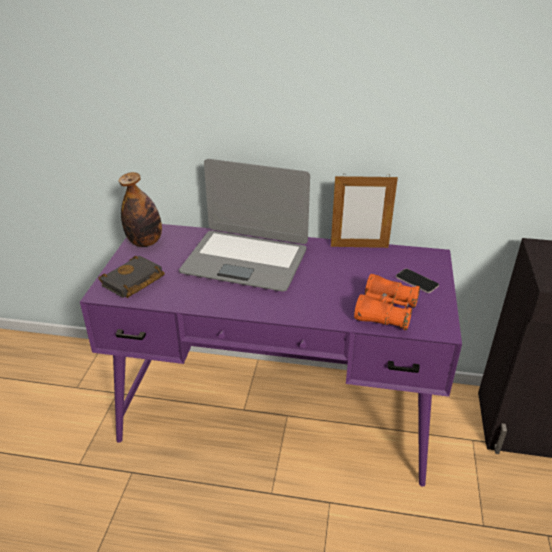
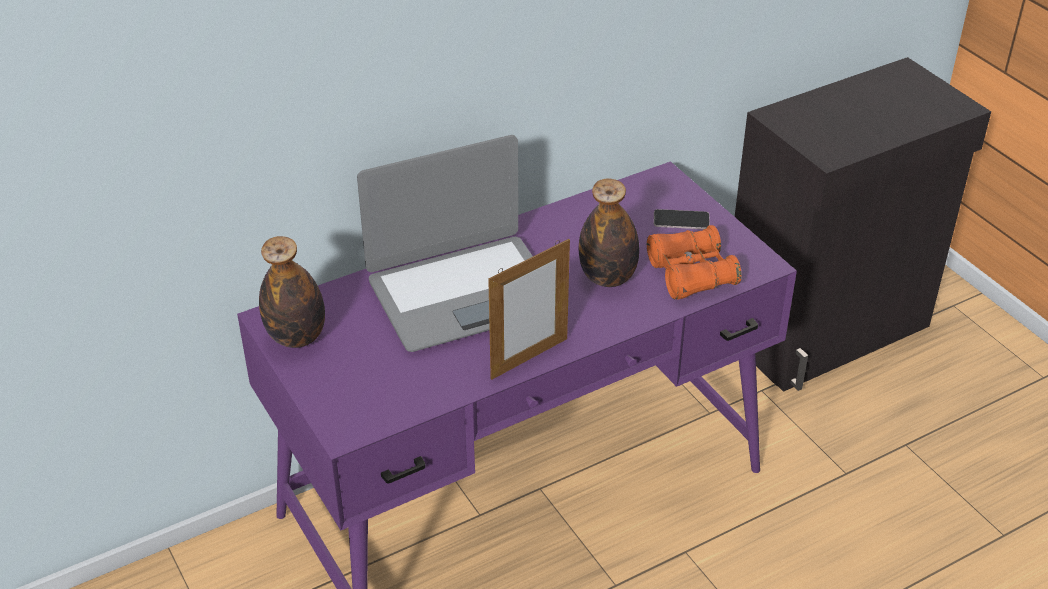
camera: 40 degrees left, 5 degrees up
black book [98,256,165,298] -> none
picture frame [331,174,398,248] -> picture frame moved to [488,239,570,380]
none -> bottle [579,178,639,287]

